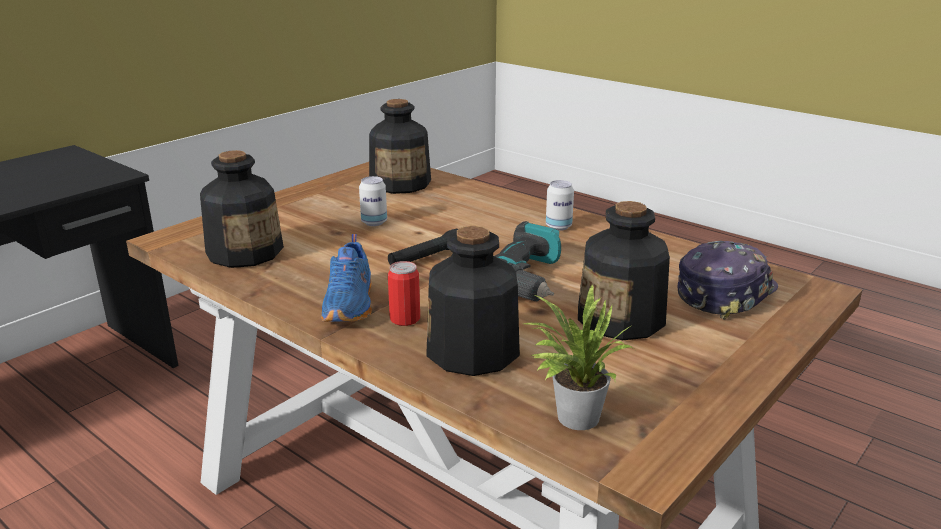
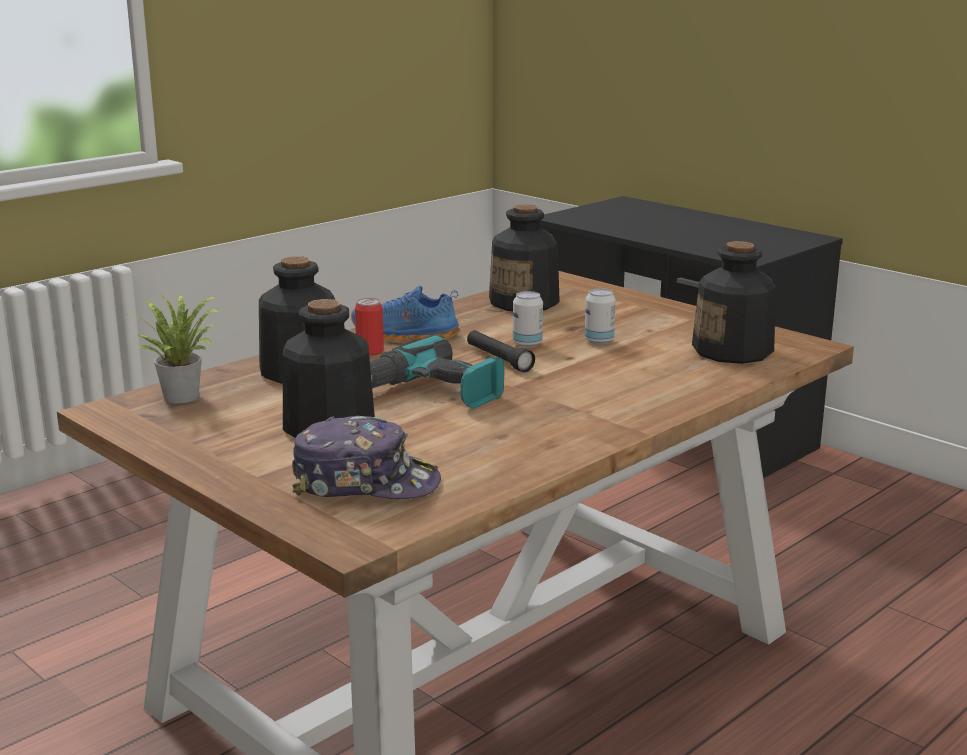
camera: 95 degrees right, 5 degrees down
can [546,180,574,231] -> can moved to [513,291,543,348]
cap [678,241,778,320] -> cap turned 45 degrees counterclockwise [292,416,441,499]

